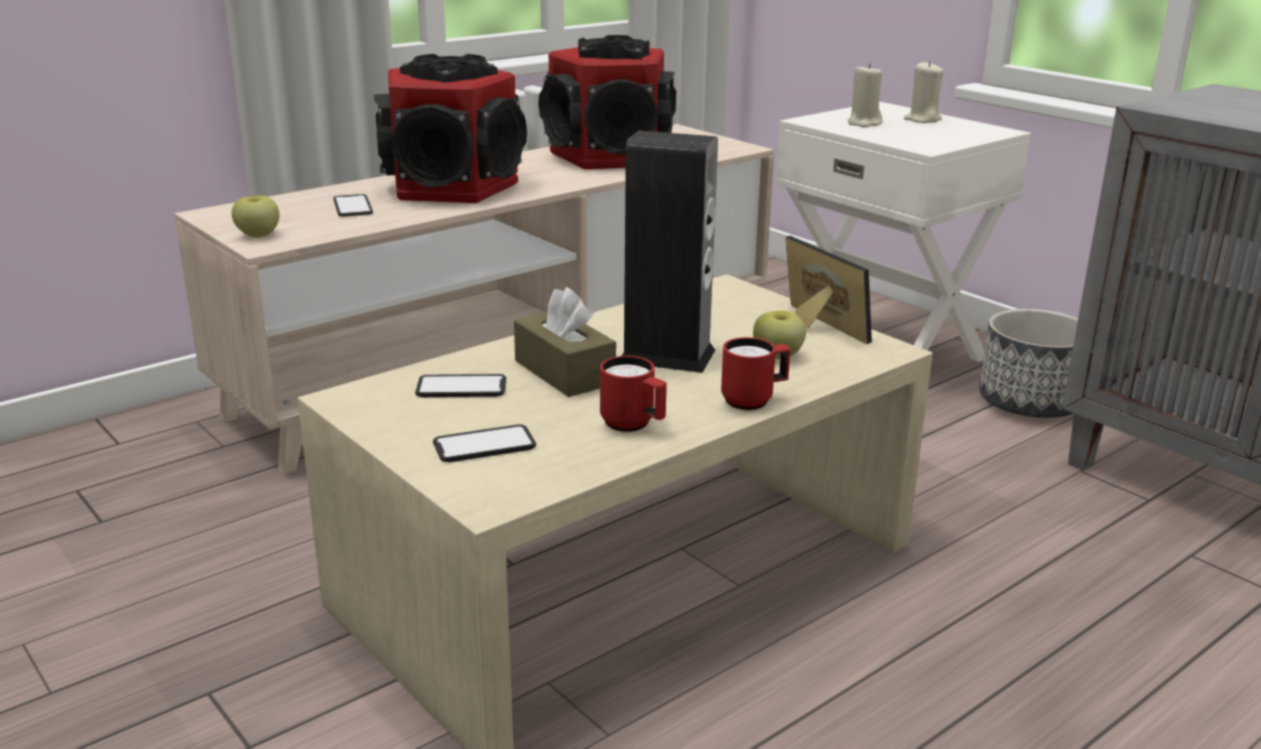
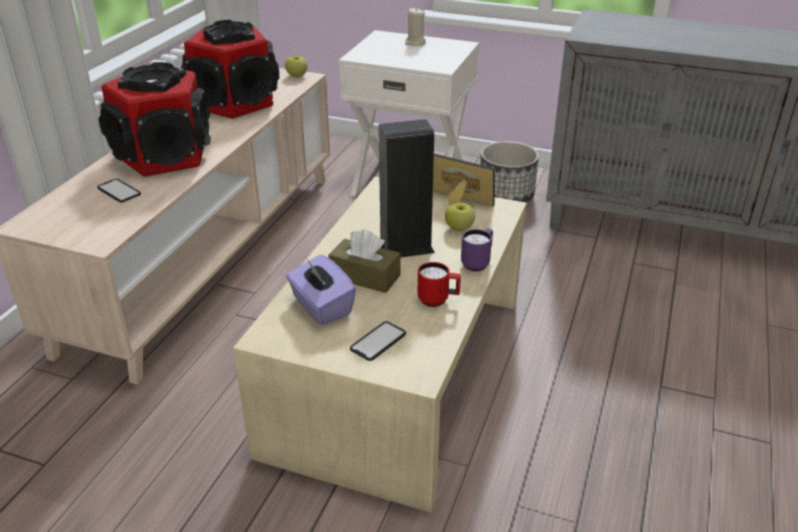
camera: 30 degrees left, 10 degrees up
apple [231,195,279,237] -> apple moved to [285,56,308,77]
phone [415,374,506,397] -> purple tissue box [286,255,356,325]
red mug [721,337,790,410] -> purple mug [461,228,493,271]
beige candle [847,63,883,128] -> none

